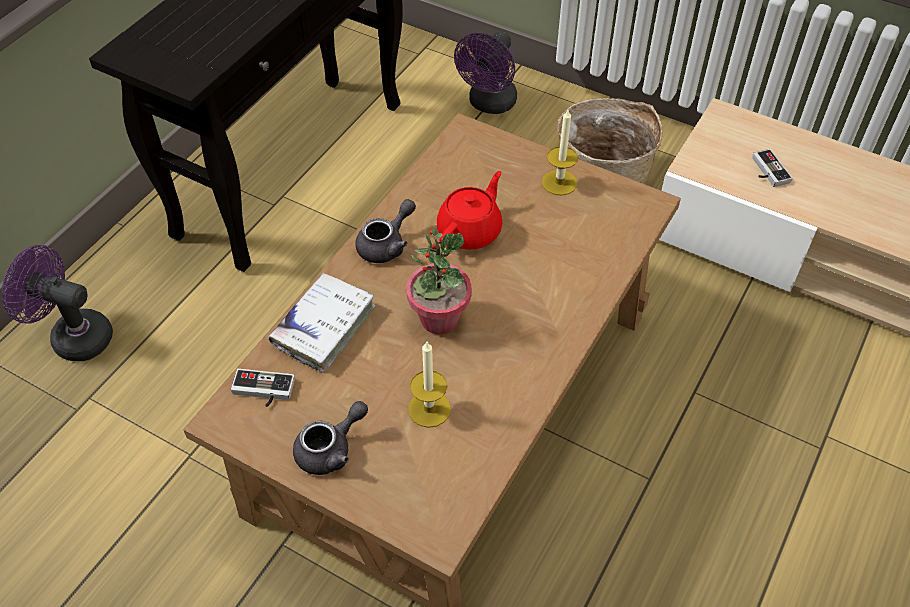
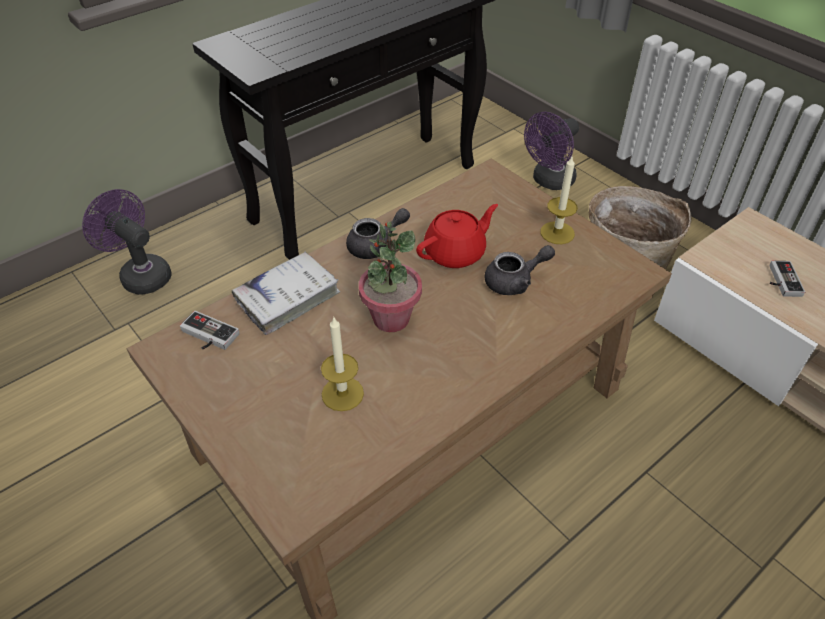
camera: 20 degrees right, 5 degrees down
grey teapot [293,401,368,475] -> grey teapot moved to [485,245,555,295]

